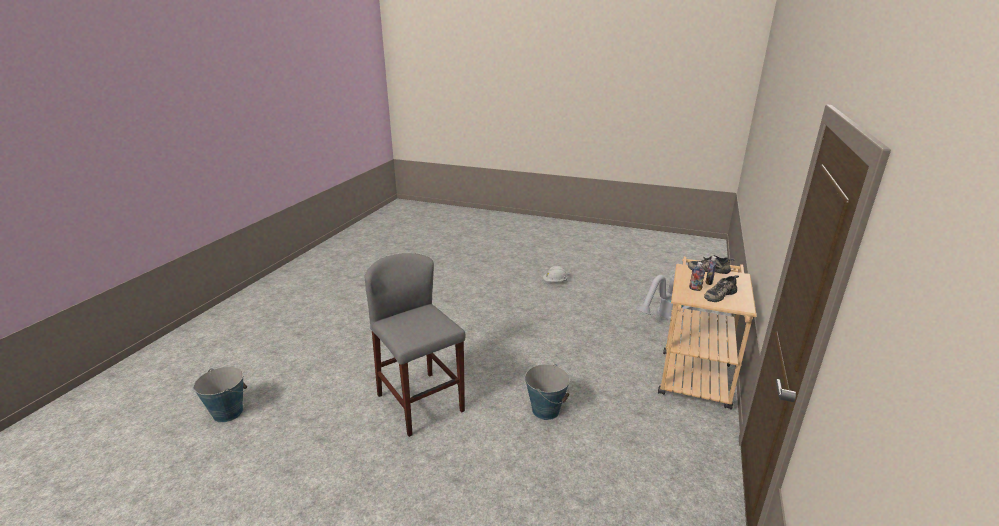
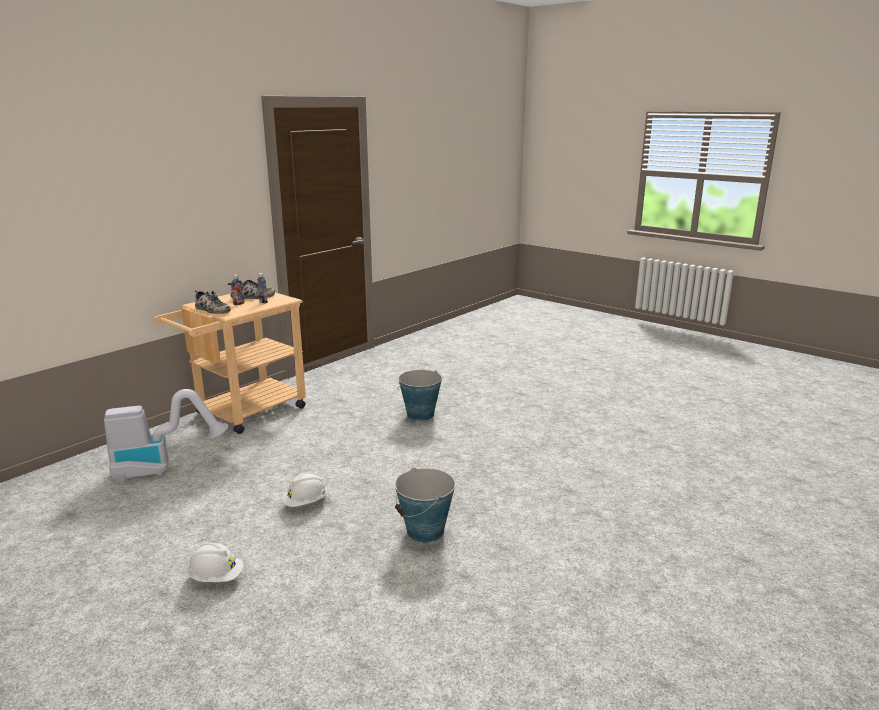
camera: 160 degrees left, 5 degrees down
bucket [193,366,247,423] -> bucket moved to [395,467,455,543]
grey stool [364,253,465,437] -> none
none -> white hard hat [281,472,328,507]

